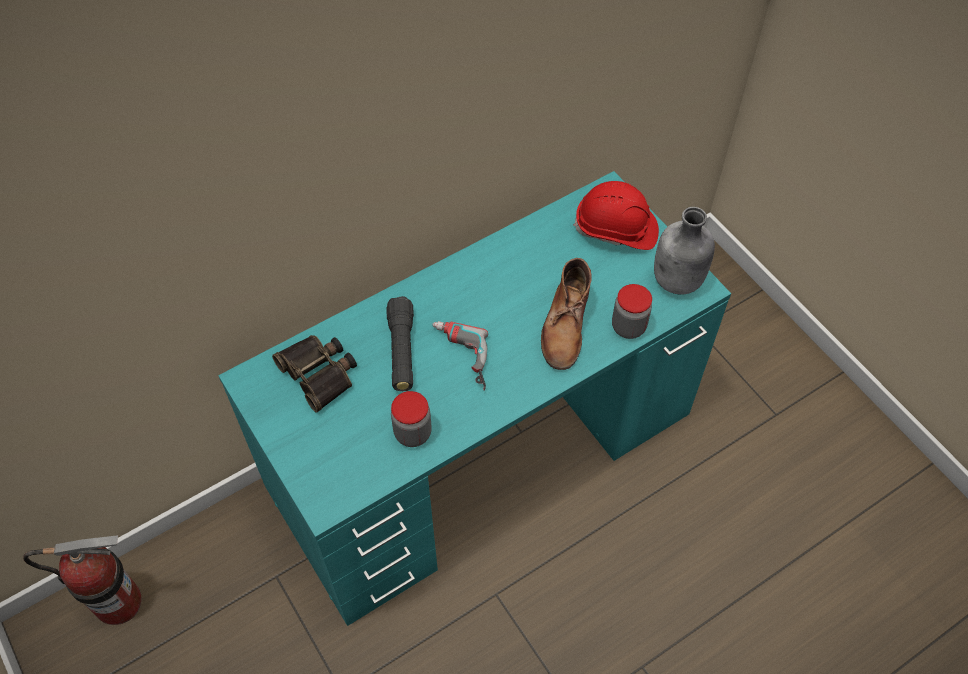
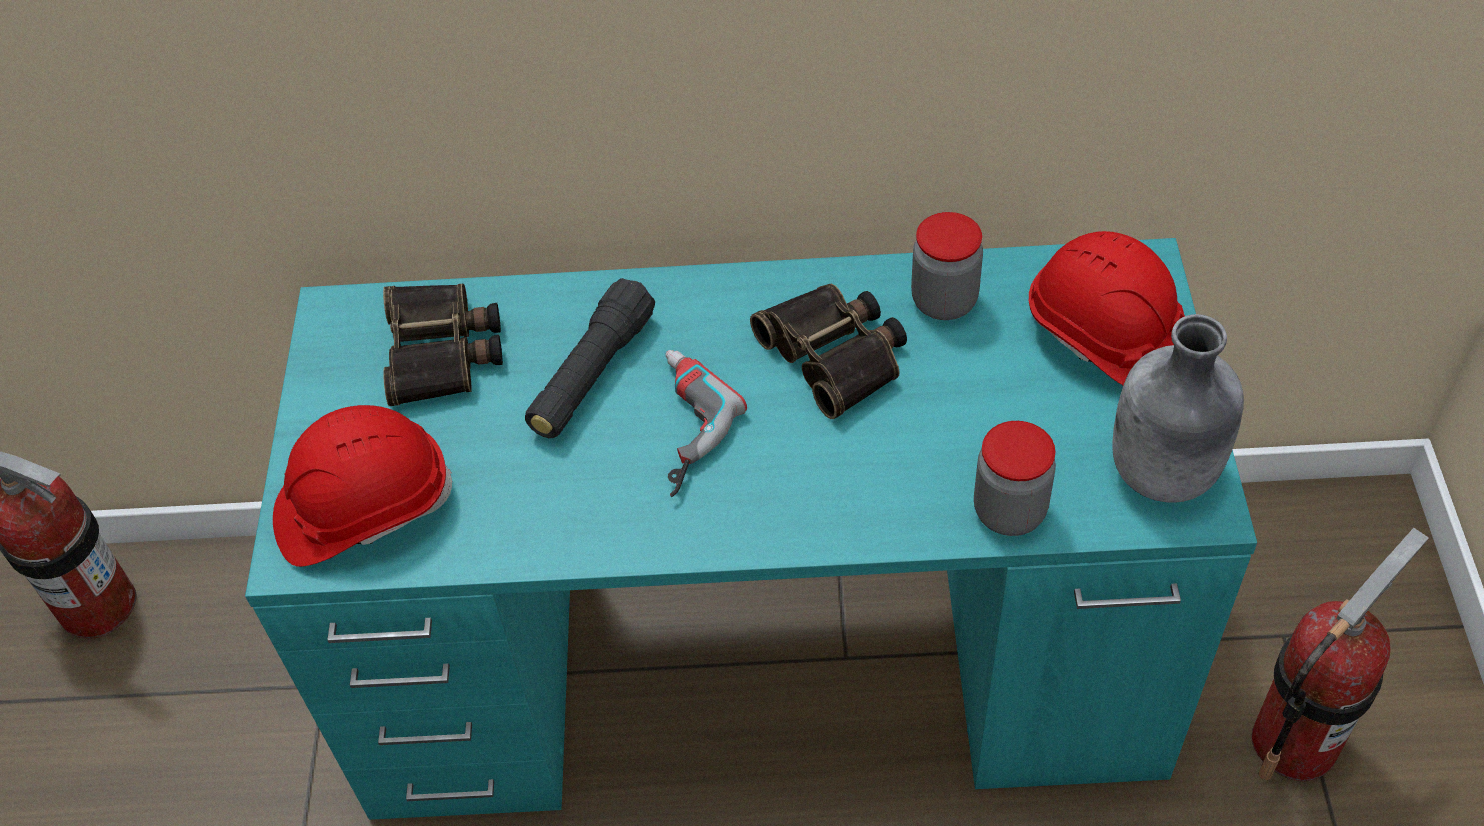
camera: 35 degrees right, 5 degrees down
jar [391,391,432,447] -> jar moved to [911,212,983,320]
brown boot [541,258,592,370] -> none
none -> red hard hat [273,405,452,567]
none -> binoculars [750,284,907,419]
none -> fire extinguisher [1252,528,1429,781]

